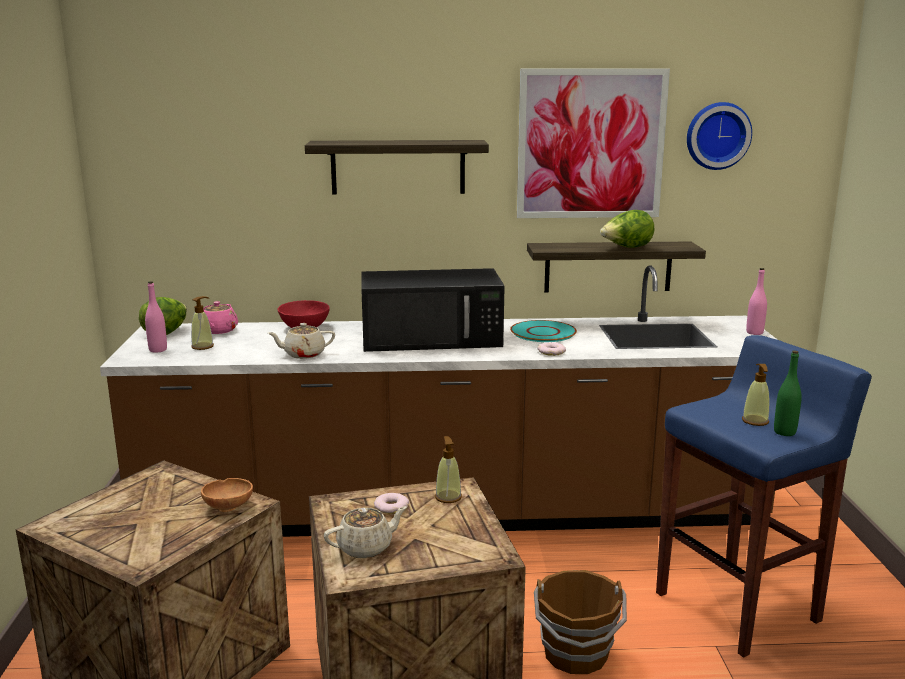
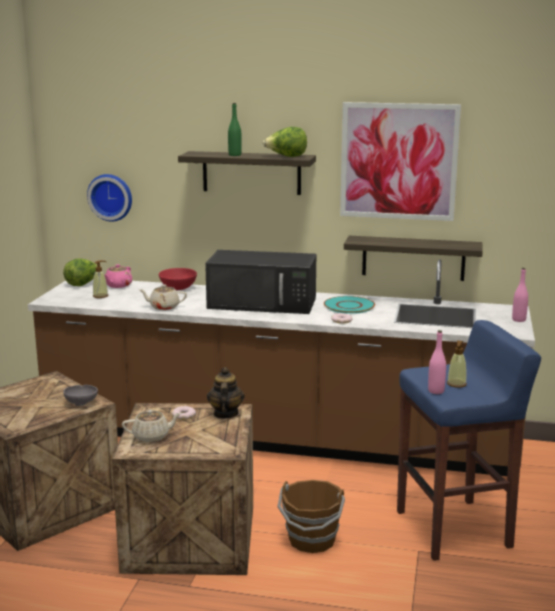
camera: 15 degrees right, 0 degrees up
pink bottle [145,281,167,353] -> pink bottle moved to [428,330,446,394]
brown bowl [201,478,253,512] -> grey bowl [63,385,98,406]
soap dispenser [435,436,462,503] -> teapot [207,367,245,419]
lettuce [600,210,654,248] -> lettuce moved to [263,127,307,157]
wall clock [687,102,752,170] -> wall clock moved to [87,174,132,222]
green bottle [774,351,802,436] -> green bottle moved to [228,103,242,156]

